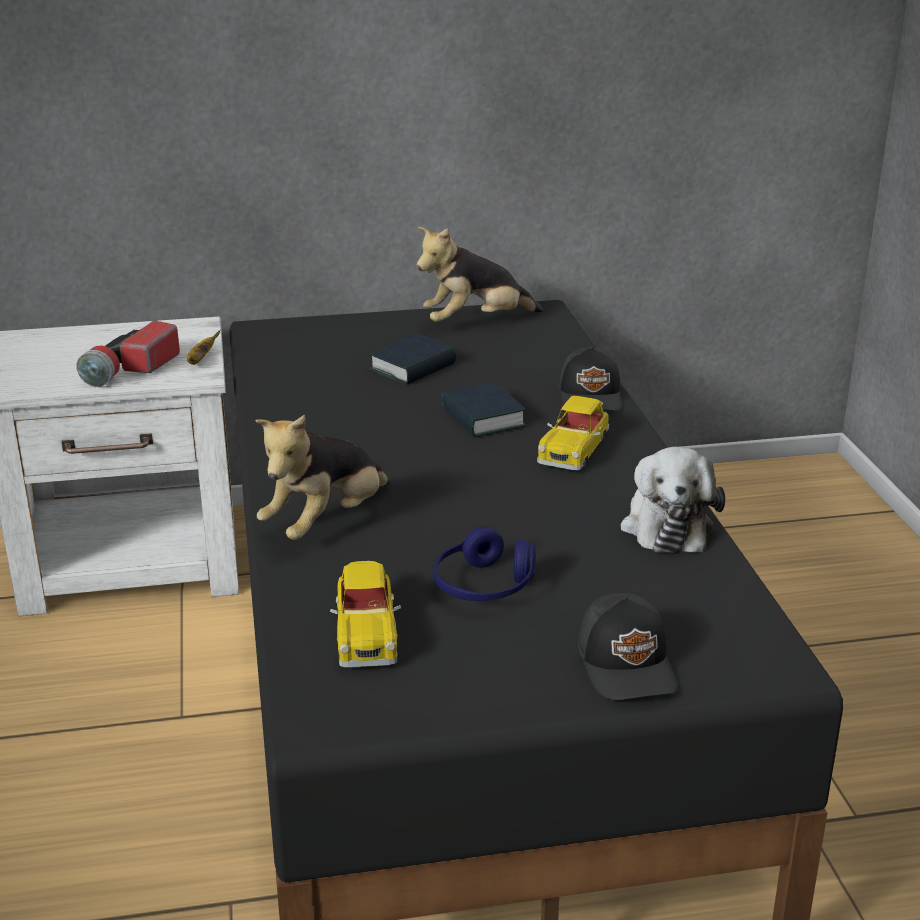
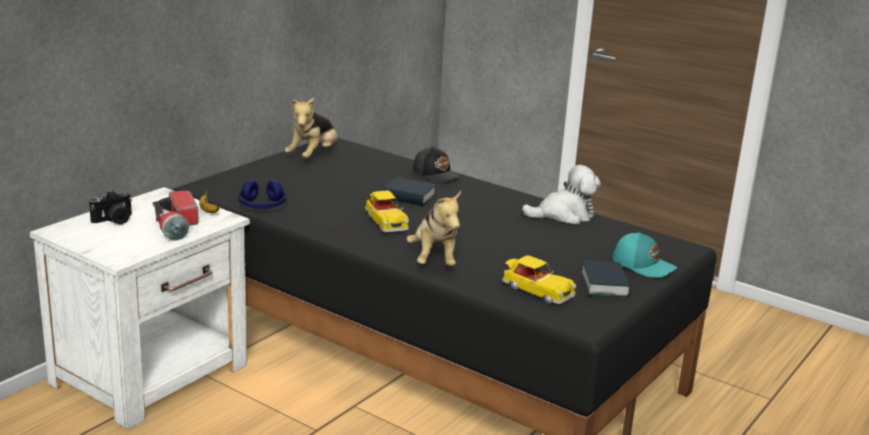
camera: 45 degrees left, 5 degrees down
book [369,334,456,385] -> book moved to [581,260,631,298]
blue headphones [433,526,536,601] -> blue headphones moved to [238,180,286,209]
toy car [537,396,609,470] -> toy car moved to [365,191,409,232]
black cap [578,593,678,700] -> turquoise cap [613,232,678,278]
plush toy [621,447,725,553] -> plush toy turned 60 degrees counterclockwise [522,165,601,225]
none -> camera [89,191,132,224]

